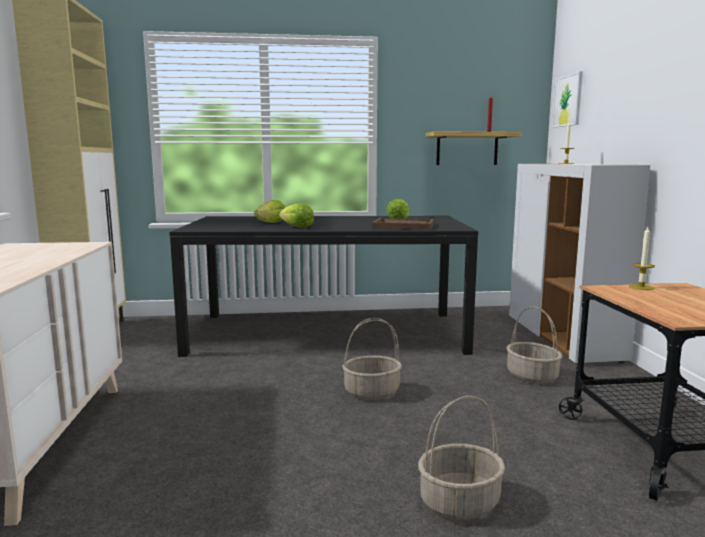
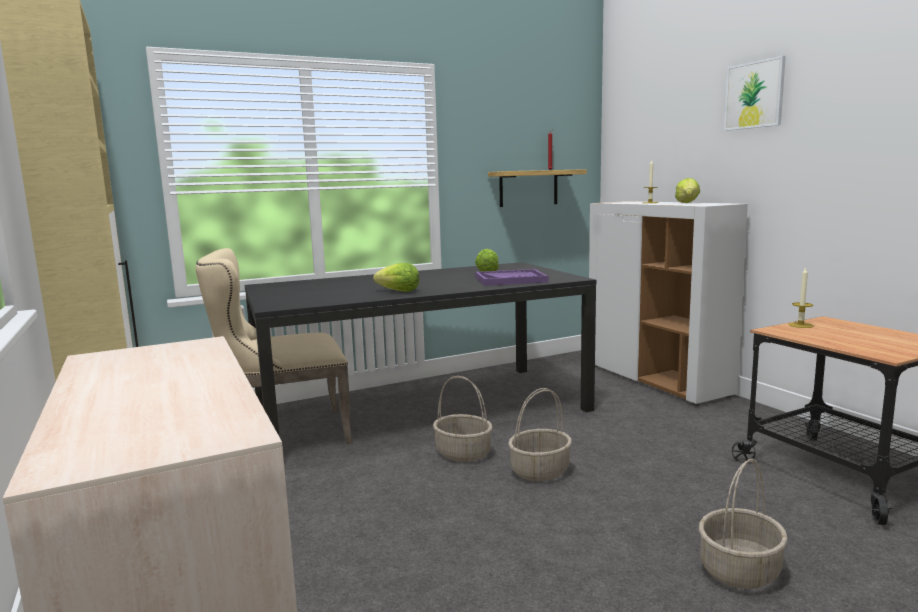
camera: 20 degrees left, 0 degrees up
lettuce [254,200,285,223] -> lettuce moved to [675,178,700,203]
brown tray [372,218,434,230] -> purple tray [475,269,548,286]
basket [507,307,562,384] -> basket moved to [433,376,493,462]
picture [552,72,583,128] -> picture moved to [724,56,786,131]
none -> beige chair [195,248,353,444]

